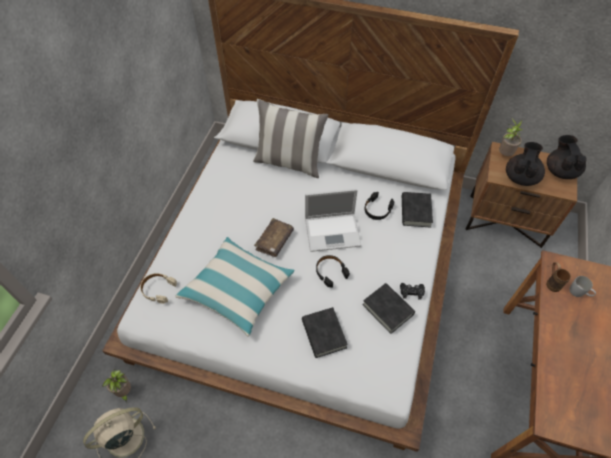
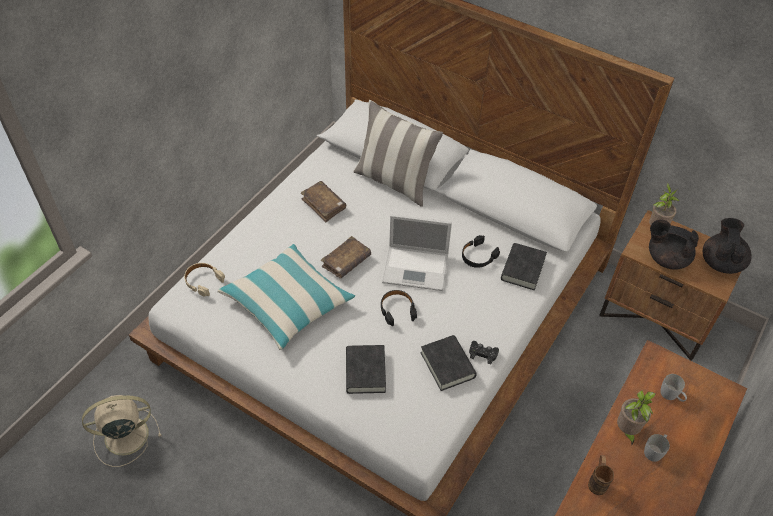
camera: 15 degrees right, 5 degrees down
potted plant [102,369,131,402] -> potted plant moved to [617,390,655,446]
black teapot [506,142,545,186] -> black teapot turned 105 degrees counterclockwise [649,220,699,270]
brown mug [546,262,571,292] -> brown mug moved to [588,455,614,495]
none -> brown book [301,181,346,222]
none -> white mug [644,434,670,462]

